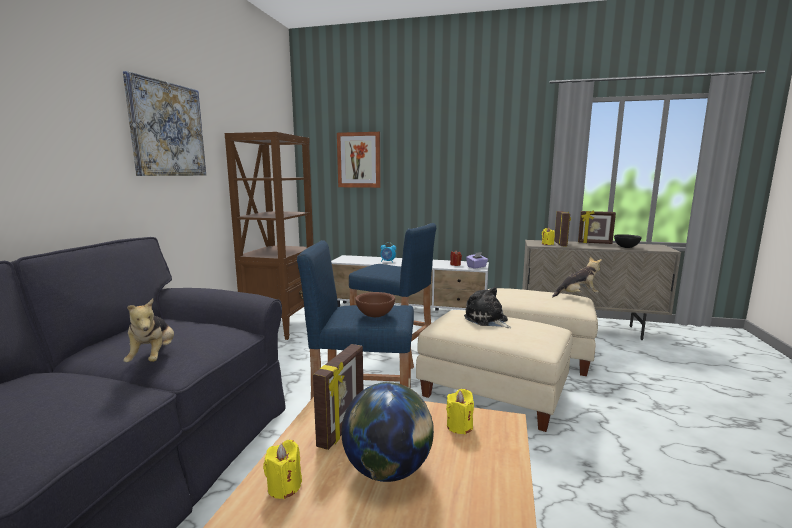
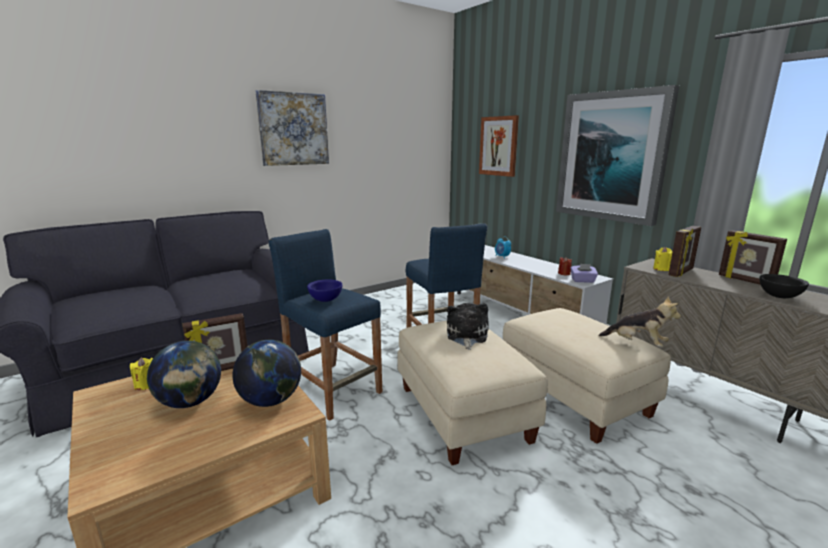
camera: 40 degrees right, 5 degrees up
plush toy [124,299,174,362] -> none
brown bookcase [225,132,313,340] -> none
brown bowl [355,292,395,317] -> blue bowl [307,280,342,302]
yellow candle [446,389,474,434] -> globe [232,340,301,407]
none -> picture [556,85,679,226]

